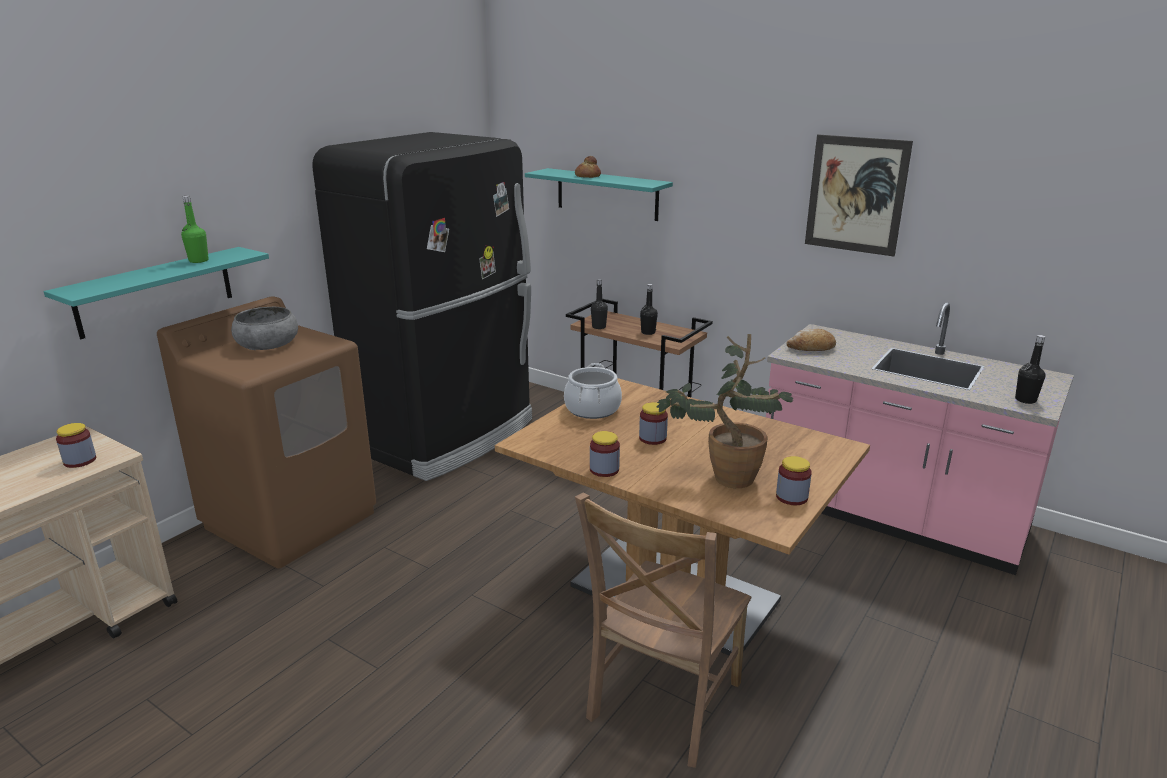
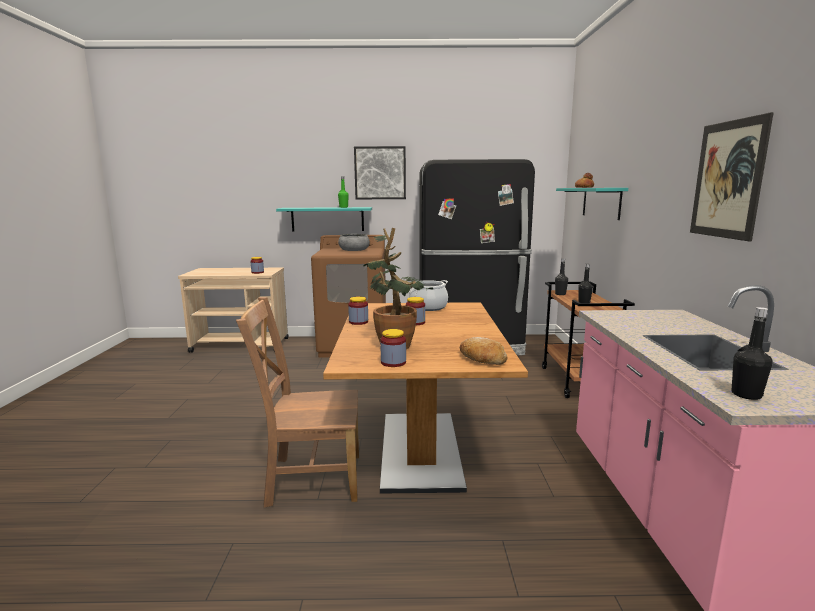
camera: 55 degrees right, 10 degrees down
bread [786,329,836,351] -> bread moved to [460,337,507,365]
none -> picture [354,146,406,199]

